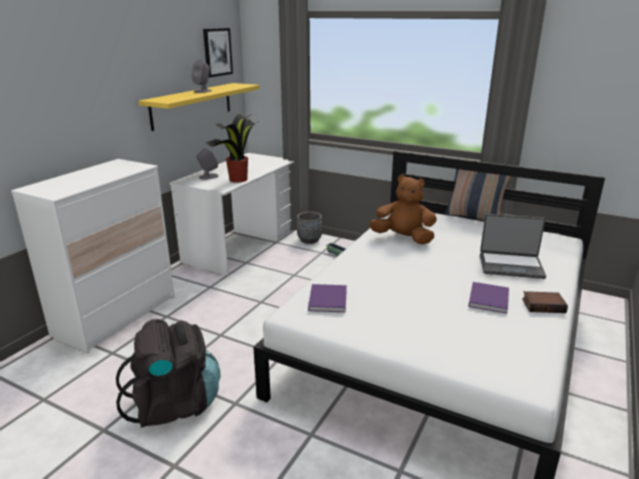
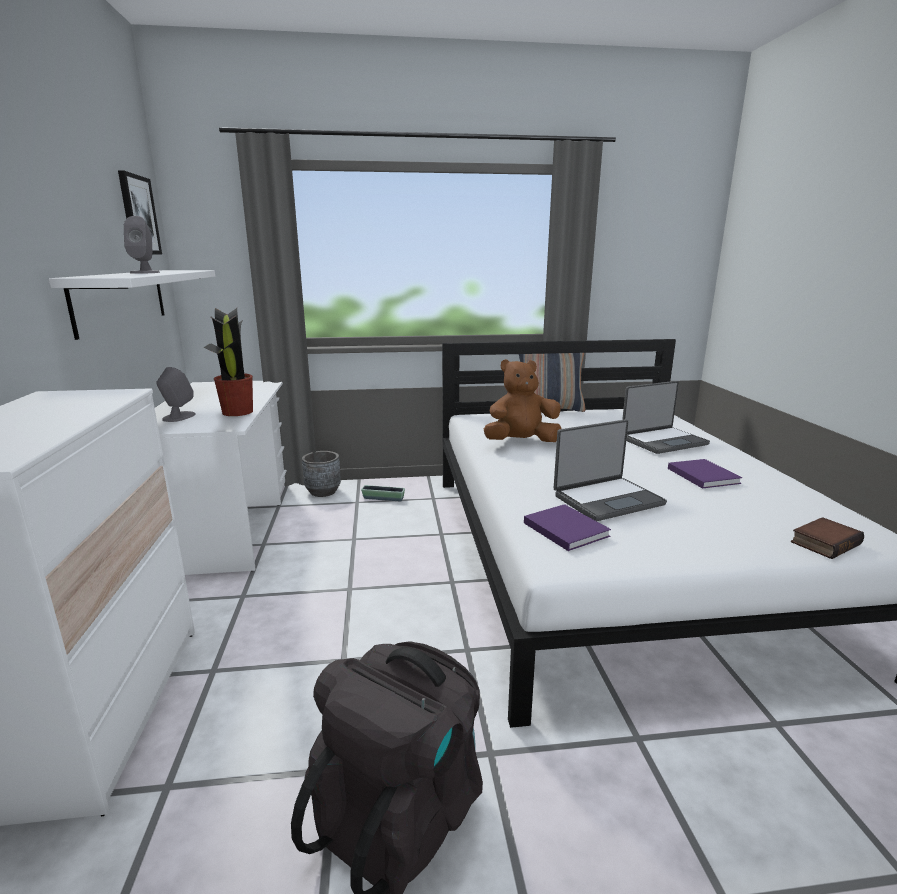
camera: 35 degrees left, 5 degrees down
yellow shelf [138,83,260,131] -> white shelf [49,270,215,340]
book [522,291,568,313] -> book moved to [791,517,864,559]
none -> laptop [554,419,667,521]

